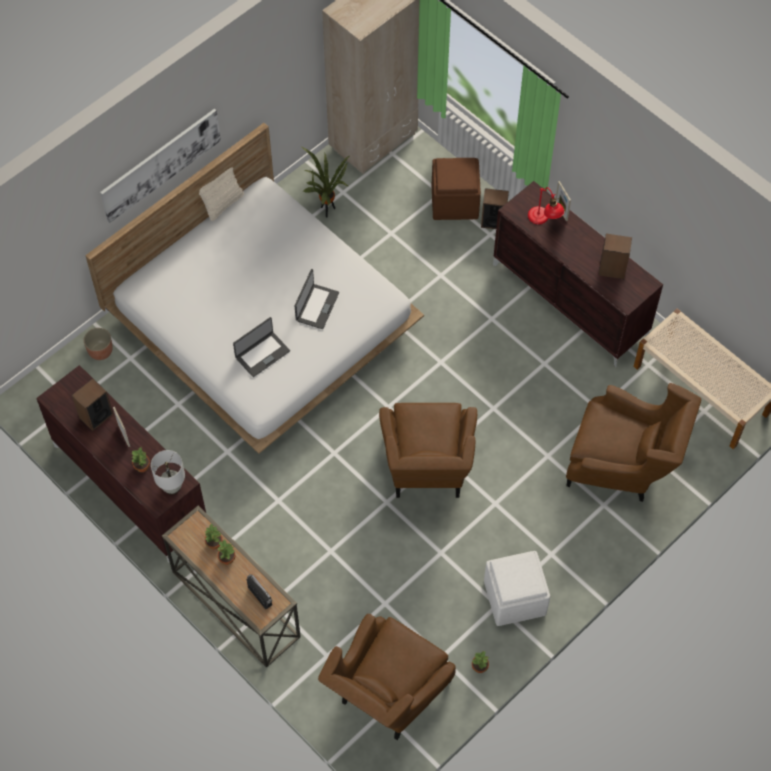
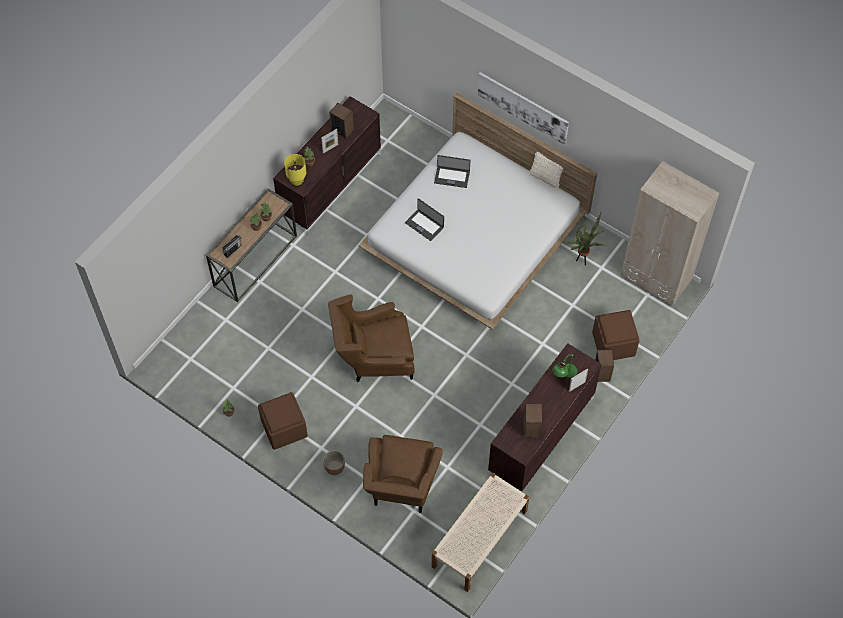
camera: 80 degrees right, 0 degrees up
planter [84,328,113,360] -> planter moved to [323,450,345,475]
white table lamp [151,450,185,495] -> yellow table lamp [284,154,306,187]
laptop [295,269,339,329] -> laptop moved to [434,155,470,188]
brown armchair [318,614,456,740] -> none
white ottoman [484,551,550,626] -> brown ottoman [258,392,308,450]
red table lamp [528,187,564,224] -> green table lamp [552,354,577,379]

